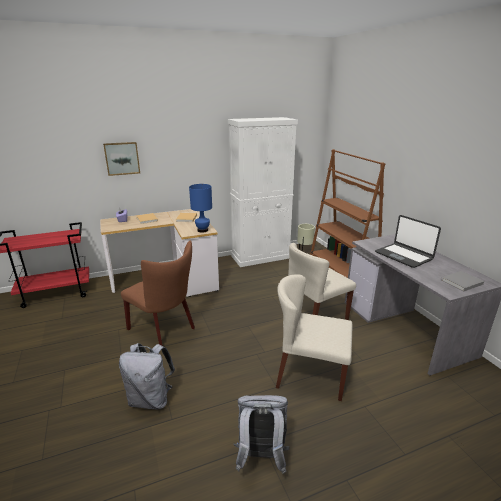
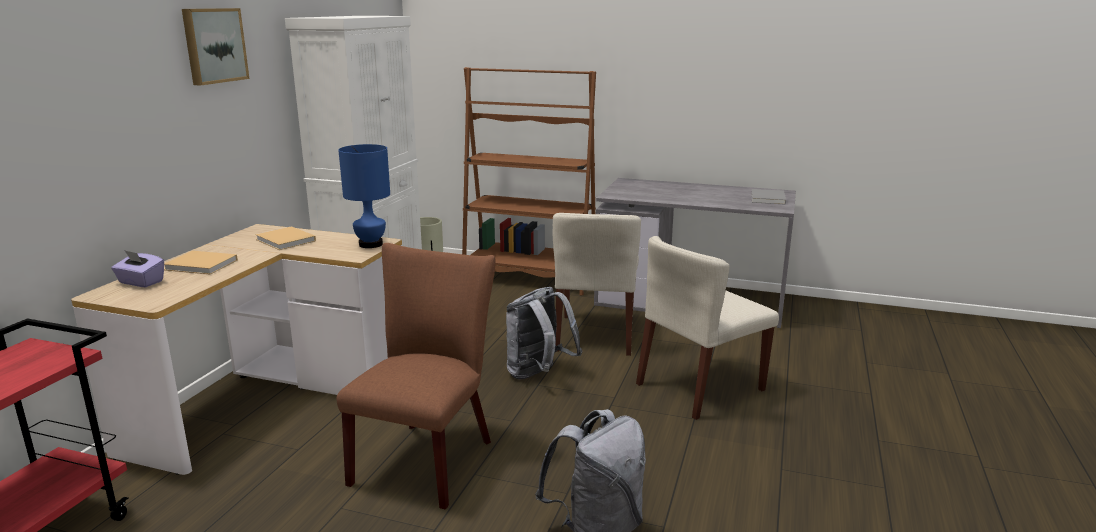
camera: 50 degrees left, 5 degrees down
picture [103,142,140,176] -> picture moved to [182,8,249,86]
brown chair [121,241,195,345] -> brown chair turned 60 degrees counterclockwise [337,243,496,510]
grey backpack [233,395,289,474] -> grey backpack moved to [506,287,583,379]
laptop [375,215,441,268] -> none

